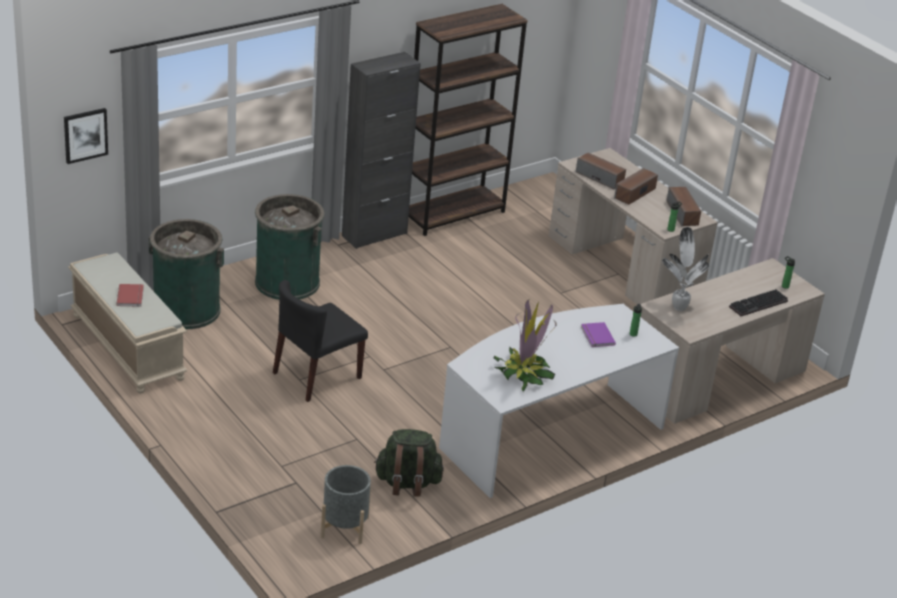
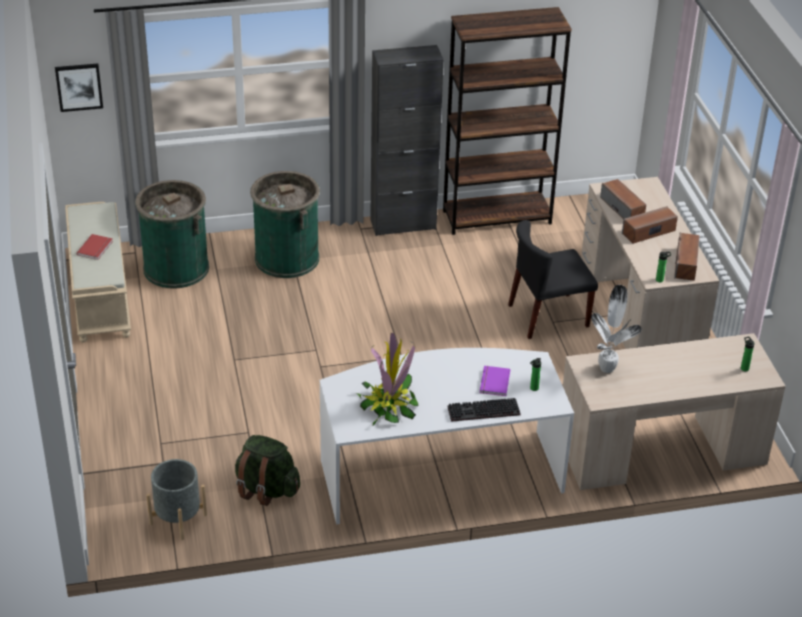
camera: 25 degrees right, 5 degrees up
black chair [273,280,368,402] -> black chair moved to [508,220,598,339]
keyboard [729,289,788,316] -> keyboard moved to [448,398,521,422]

